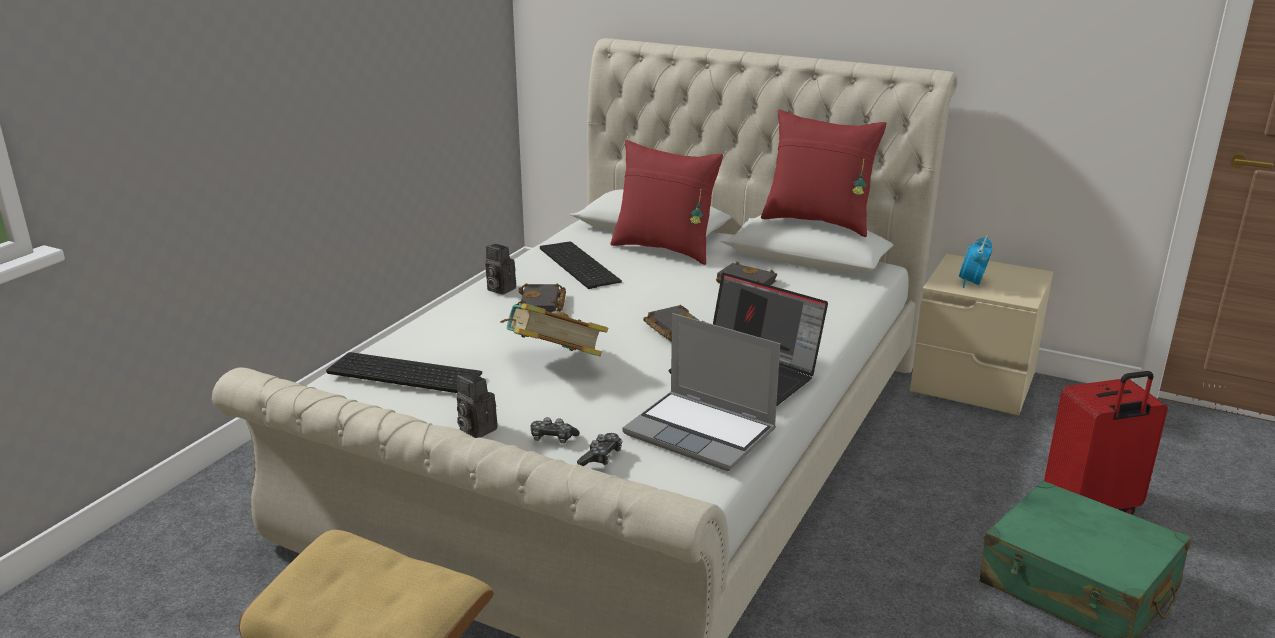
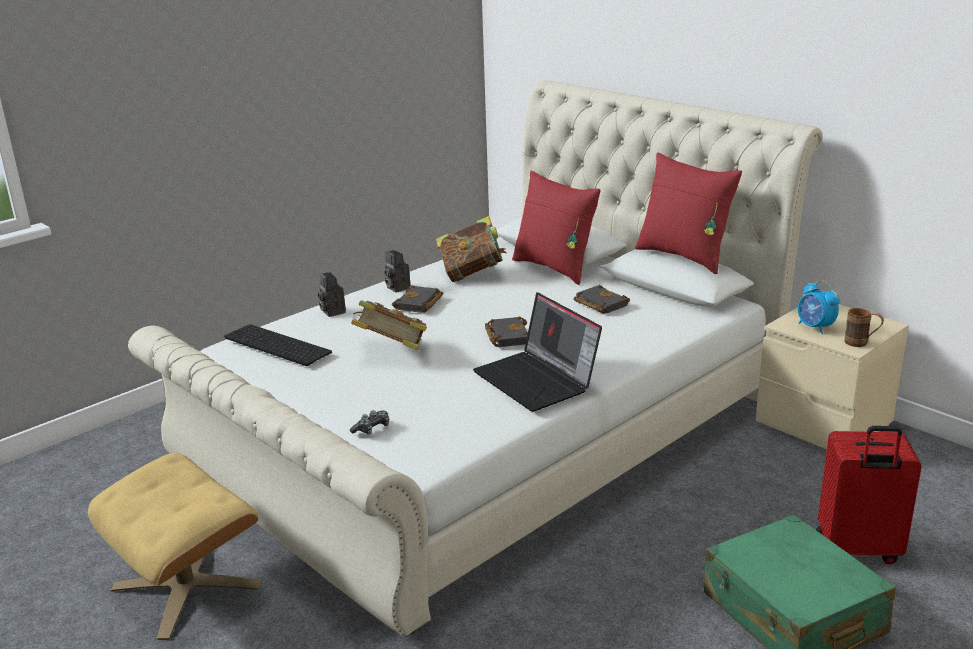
camera: 20 degrees right, 0 degrees up
camera [457,372,498,438] -> camera moved to [318,272,346,317]
game controller [531,417,579,444] -> none
keyboard [540,241,622,289] -> book [436,216,507,282]
laptop [622,313,780,471] -> none
alarm clock [959,235,992,288] -> alarm clock turned 75 degrees counterclockwise [798,280,840,334]
none -> brown mug [845,308,884,347]

